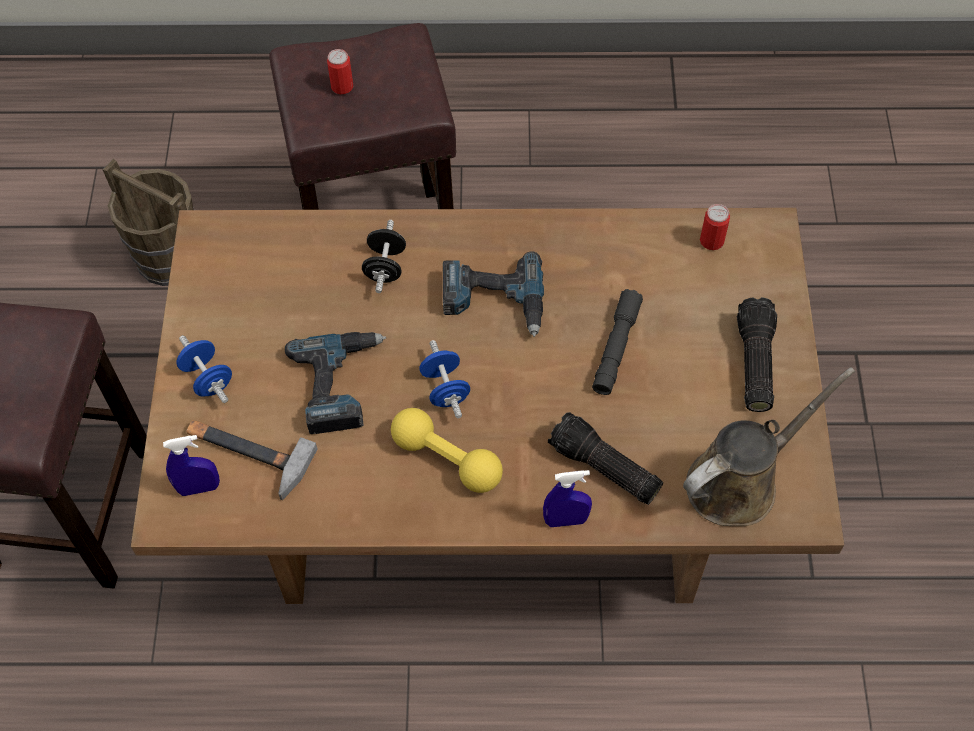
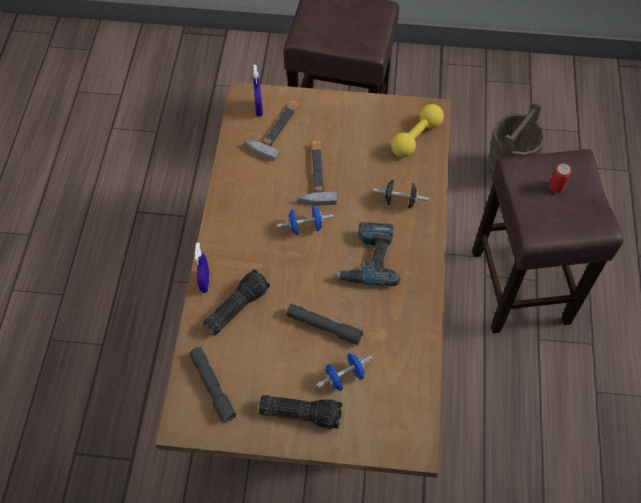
camera: 95 degrees right, 0 degrees up
blue dumbbell [176,335,232,403] -> blue dumbbell moved to [316,353,373,391]
power drill [285,332,386,434] -> hammer [298,141,337,206]
yellow dumbbell [391,408,503,493] -> yellow dumbbell moved to [391,104,444,157]
brown watering can [683,367,855,526] -> grey flashlight [189,347,237,423]
can [700,204,730,250] -> none

